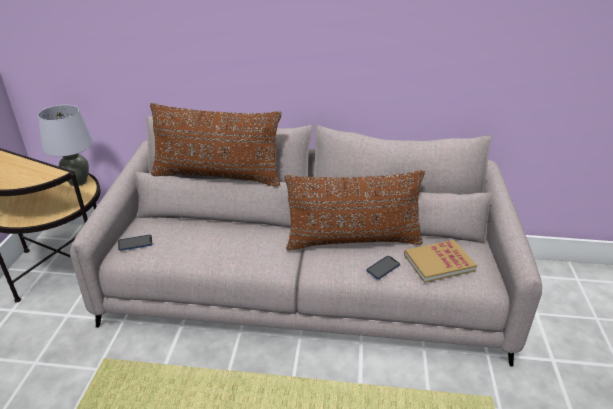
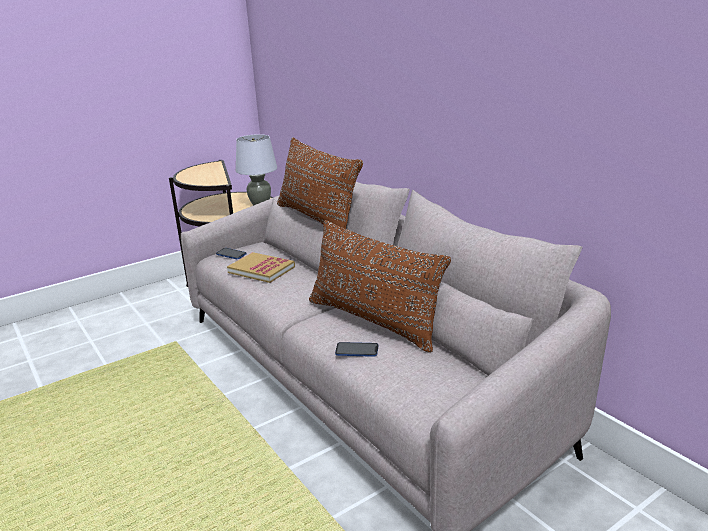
camera: 50 degrees right, 10 degrees down
book [404,240,477,283] -> book moved to [227,252,295,283]

